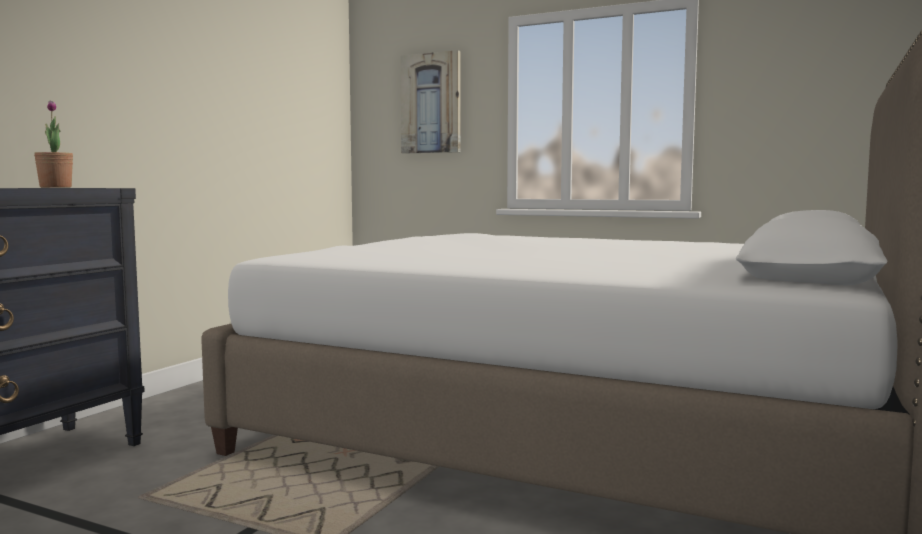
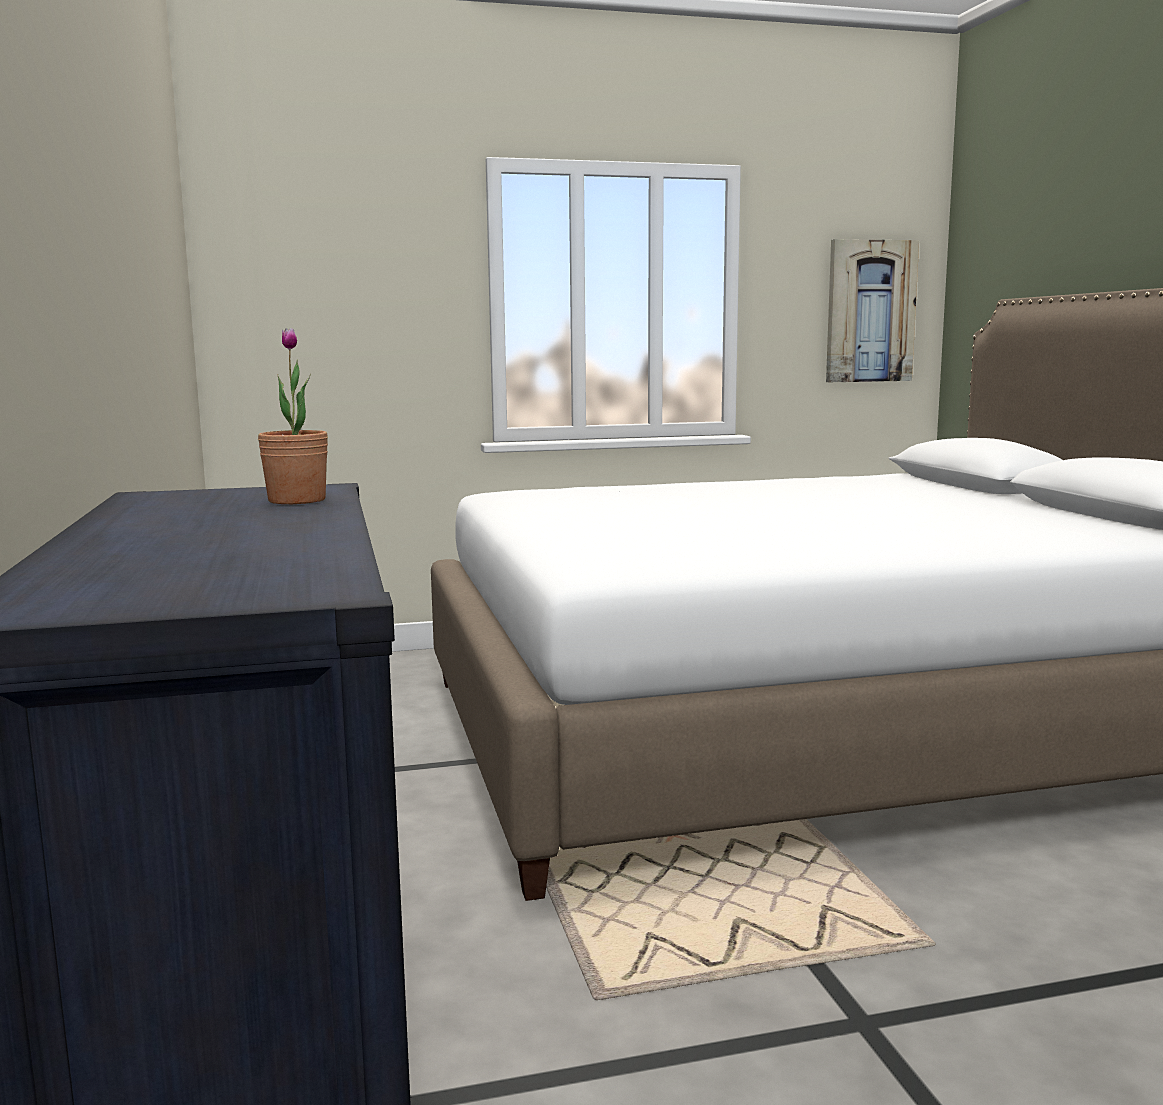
camera: 40 degrees left, 5 degrees up
picture [400,50,461,154] -> picture moved to [826,239,919,382]

